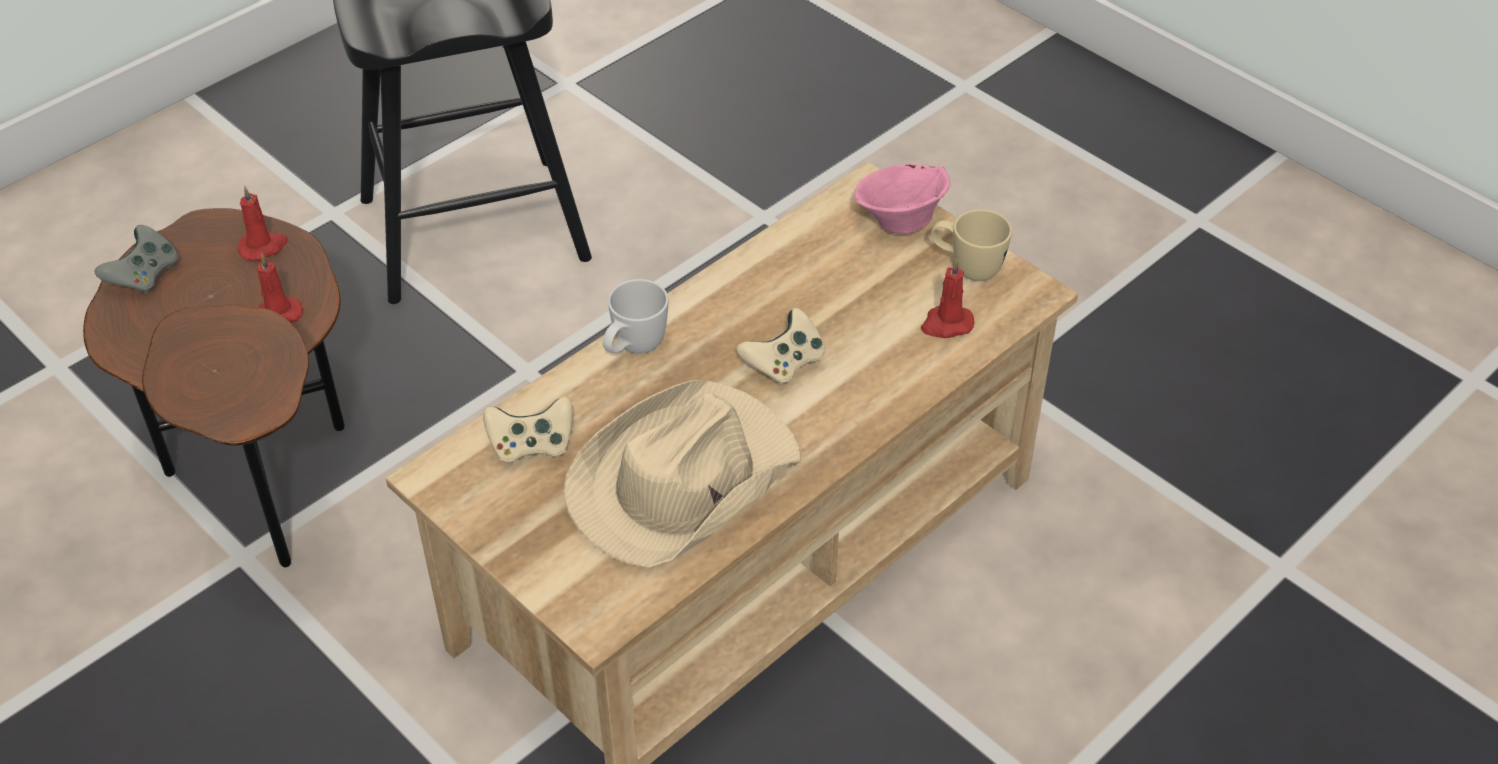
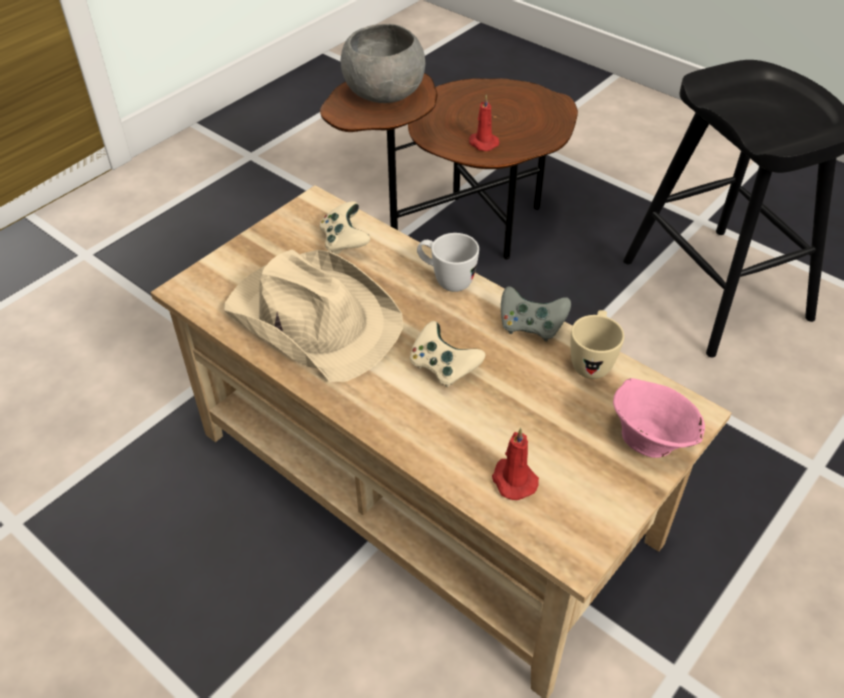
camera: 85 degrees right, 0 degrees up
grey game controller [94,225,178,295] -> grey game controller moved to [501,286,571,342]
red candle [237,186,288,261] -> none
beige mug [931,209,1012,281] -> beige mug moved to [570,310,624,379]
none -> grey bowl [341,24,425,103]

